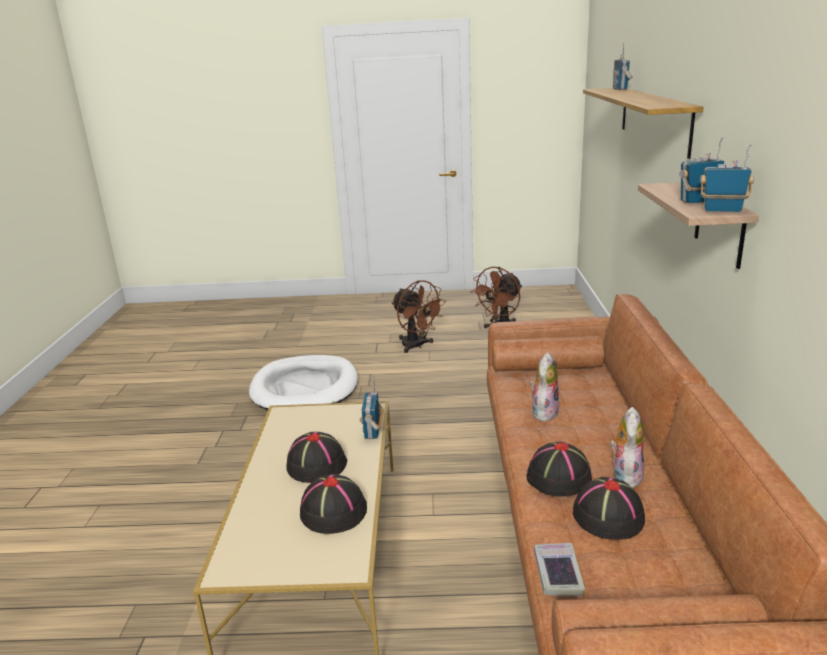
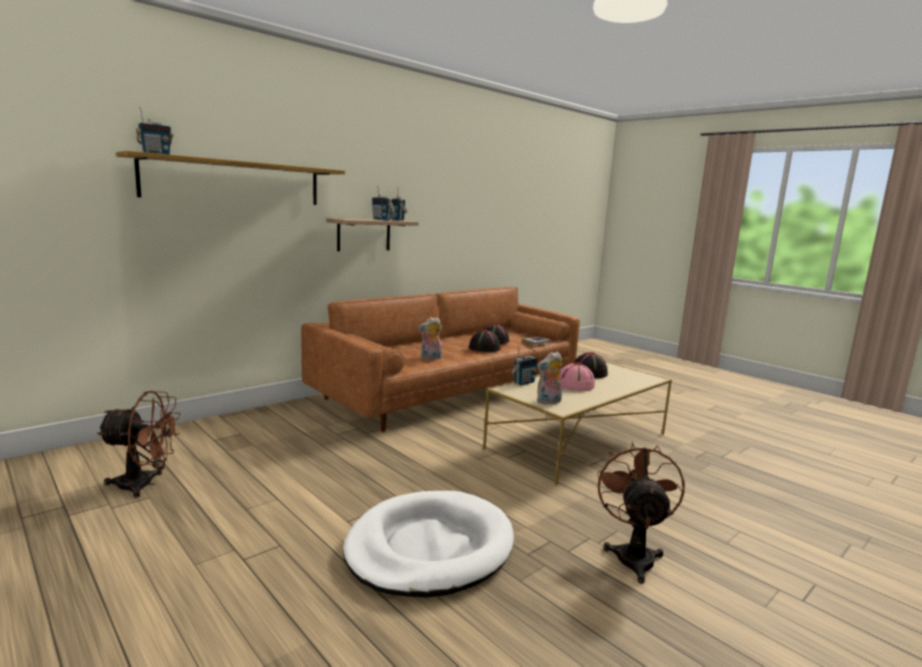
camera: 135 degrees left, 10 degrees down
black hat [286,432,347,483] -> pink hat [560,362,595,391]
brown fan [391,280,446,353] -> brown fan moved to [597,442,685,584]
plush toy [610,407,644,488] -> plush toy moved to [537,351,562,405]

